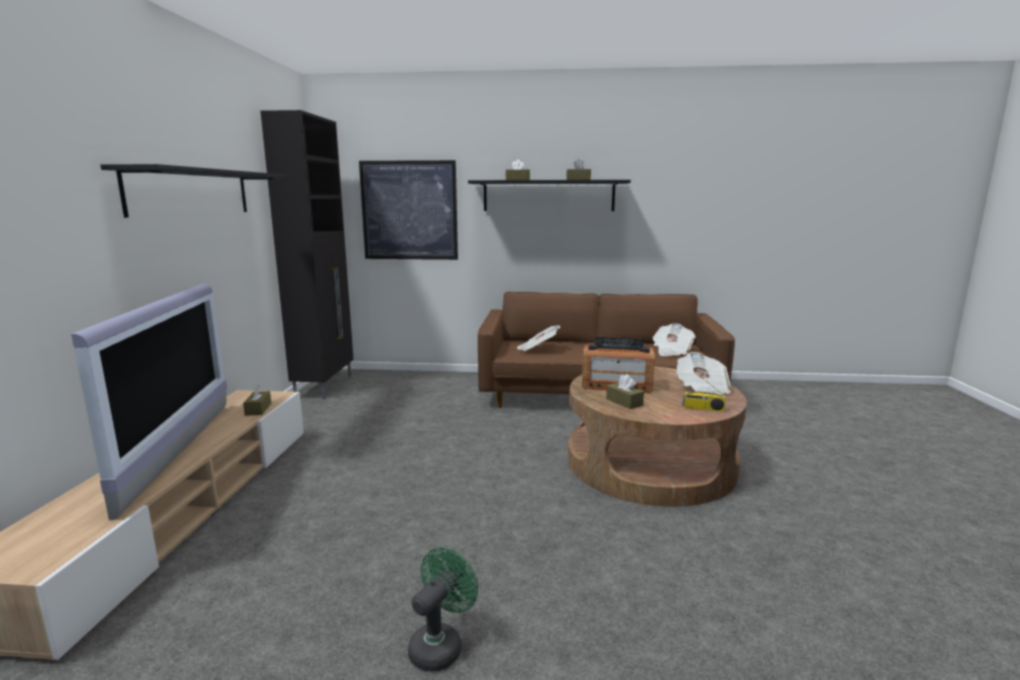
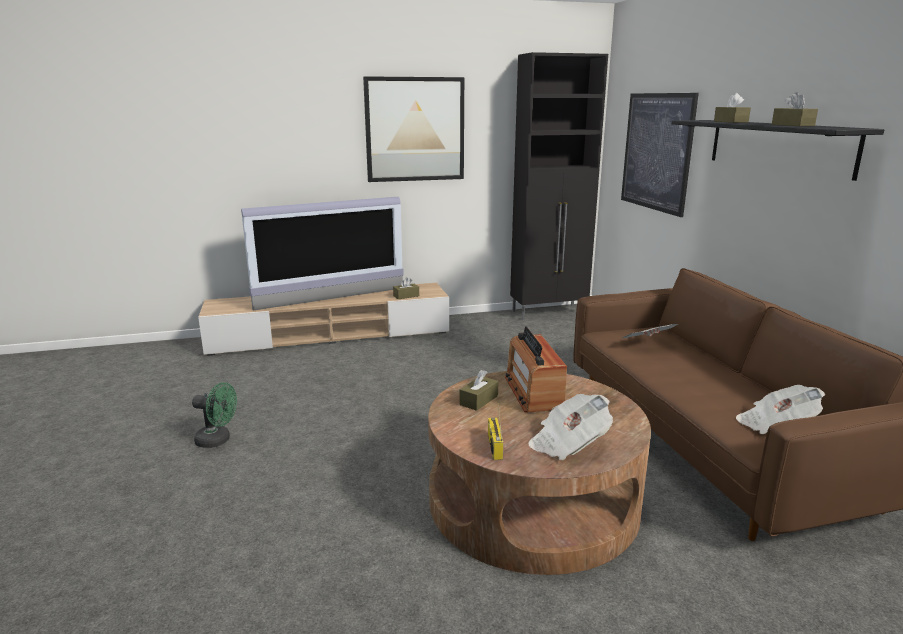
camera: 70 degrees right, 5 degrees up
black shelf [100,164,288,218] -> picture [363,76,464,182]

